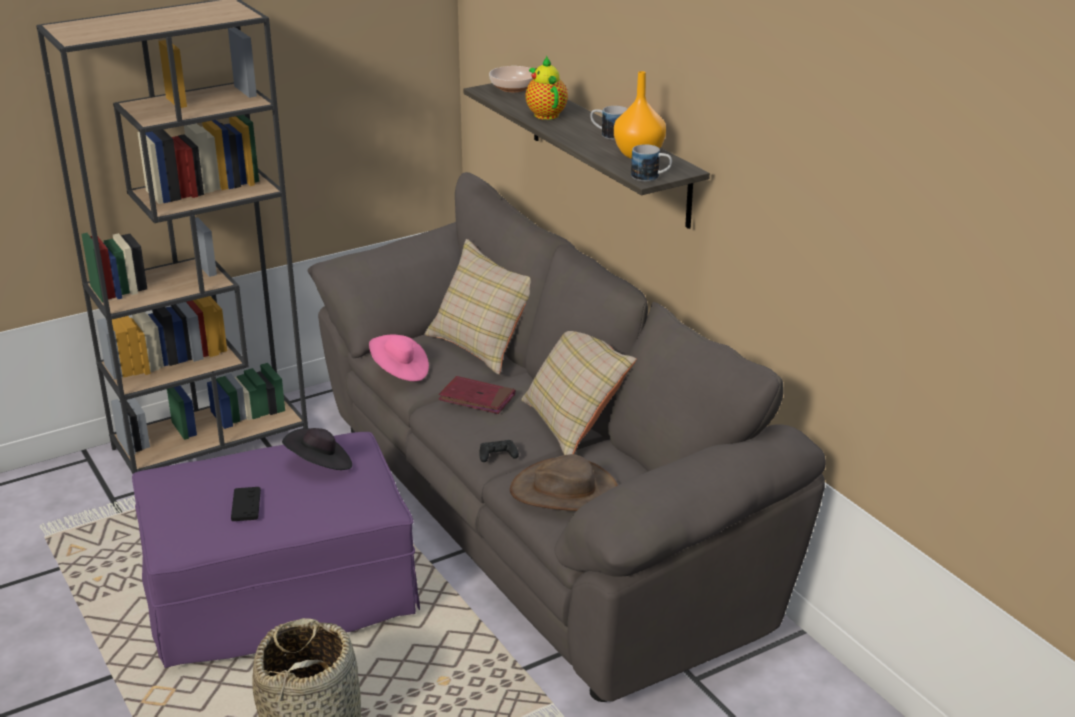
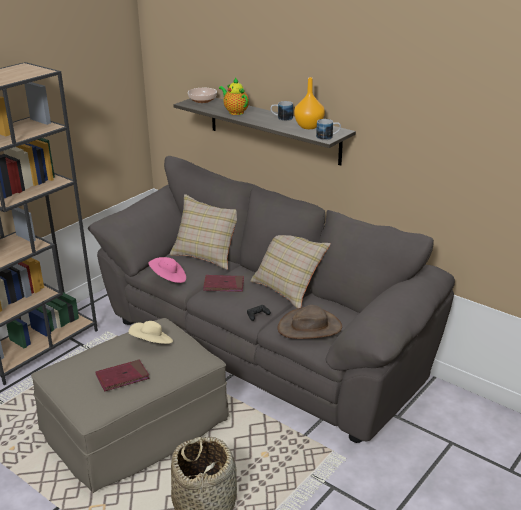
camera: 20 degrees left, 0 degrees up
purple ottoman [132,432,420,668] -> beige ottoman [31,318,229,493]
black game controller [231,487,261,521] -> red book [96,359,150,391]
black hat [282,428,352,470] -> beige hat [128,321,173,344]

